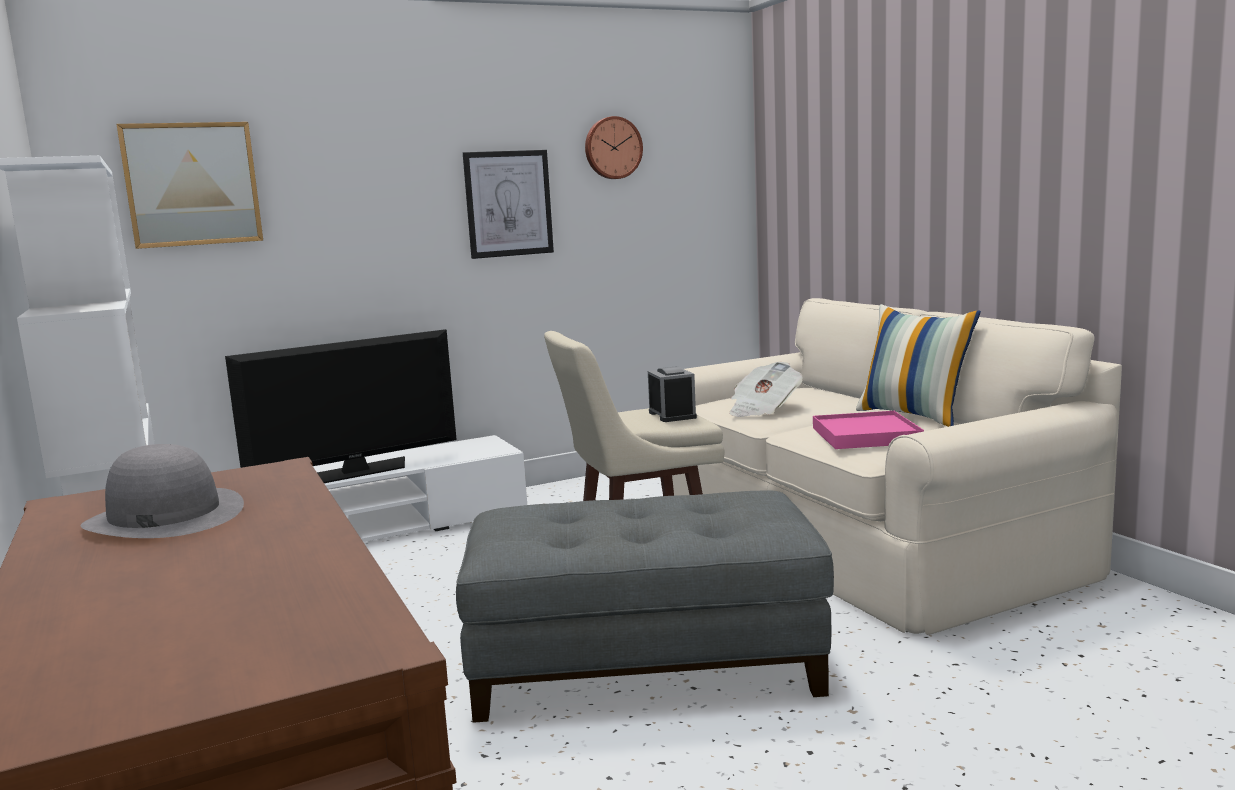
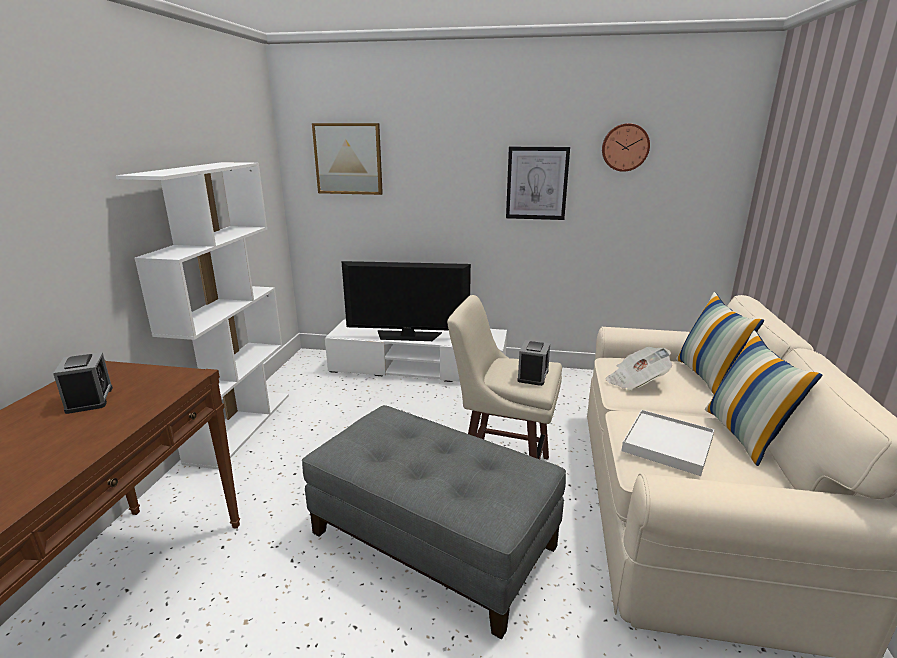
camera: 35 degrees right, 10 degrees up
grey hat [81,444,244,538] -> alarm clock [53,352,113,414]
pink tray [813,411,924,449] -> white tray [621,410,715,476]
none -> pillow [676,292,764,394]

